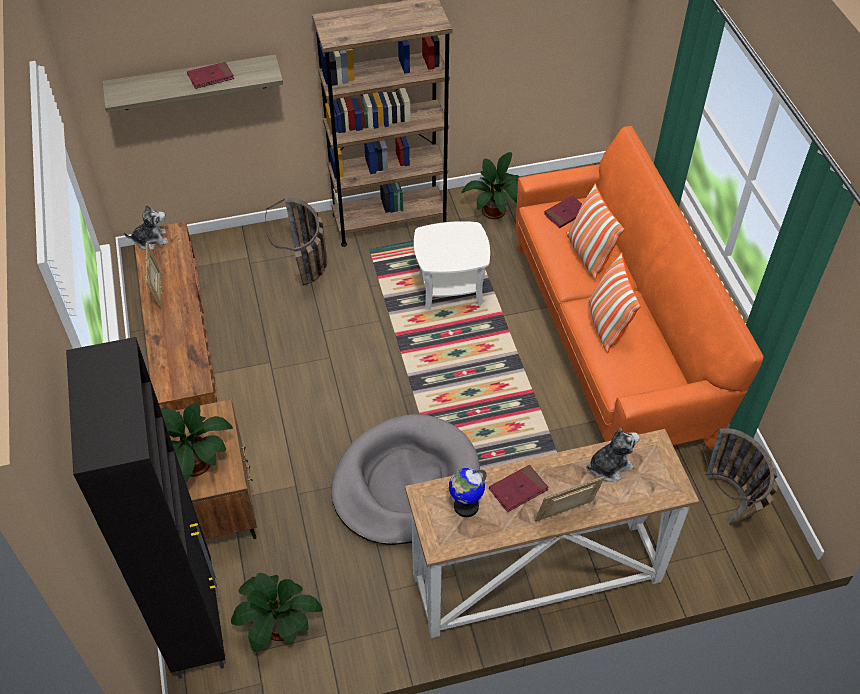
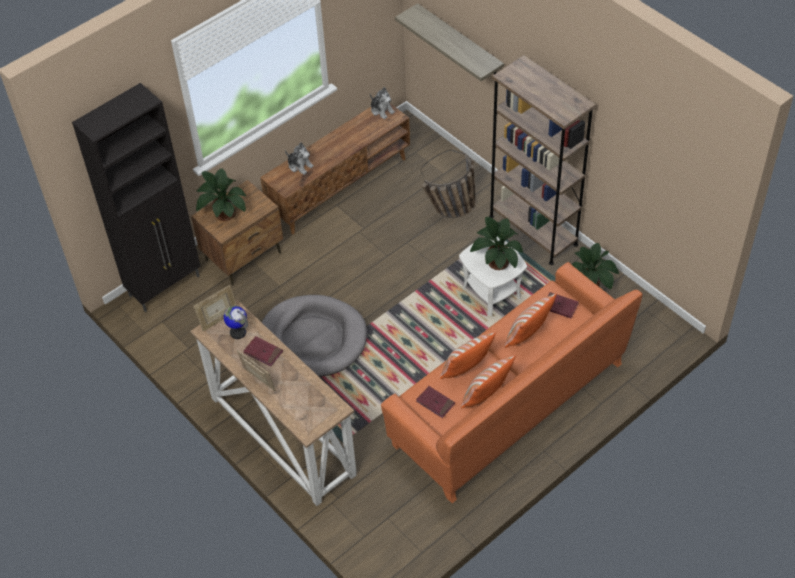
camera: 65 degrees right, 0 degrees up
picture frame [146,243,163,310] -> picture frame moved to [194,285,237,331]
red book [187,62,234,89] -> red book moved to [416,386,455,418]
potted plant [231,573,322,652] -> potted plant moved to [470,217,523,270]
plush toy [586,428,640,482] -> plush toy moved to [285,142,314,175]
basket [702,428,778,525] -> none
none -> pillow [461,355,516,408]

